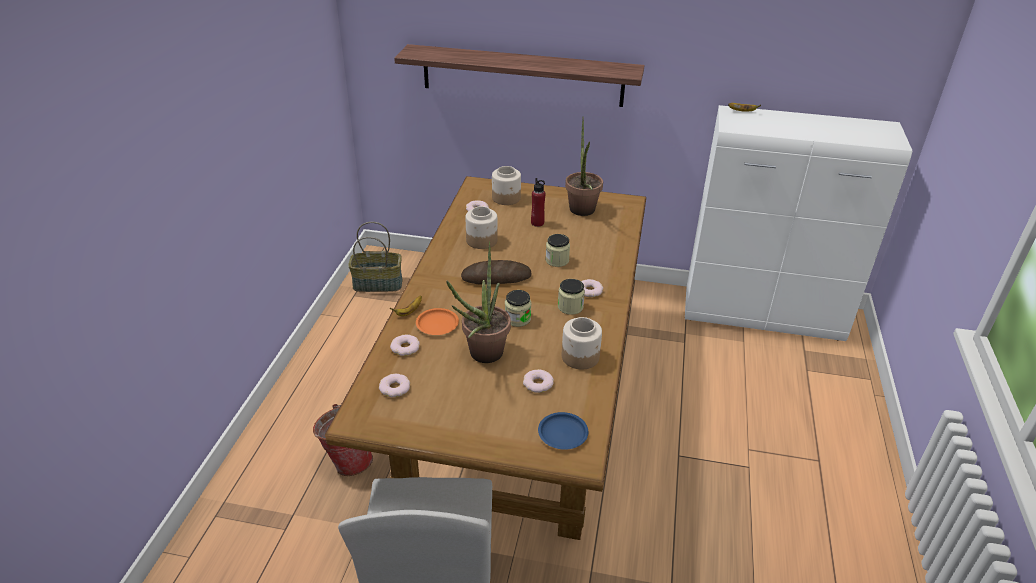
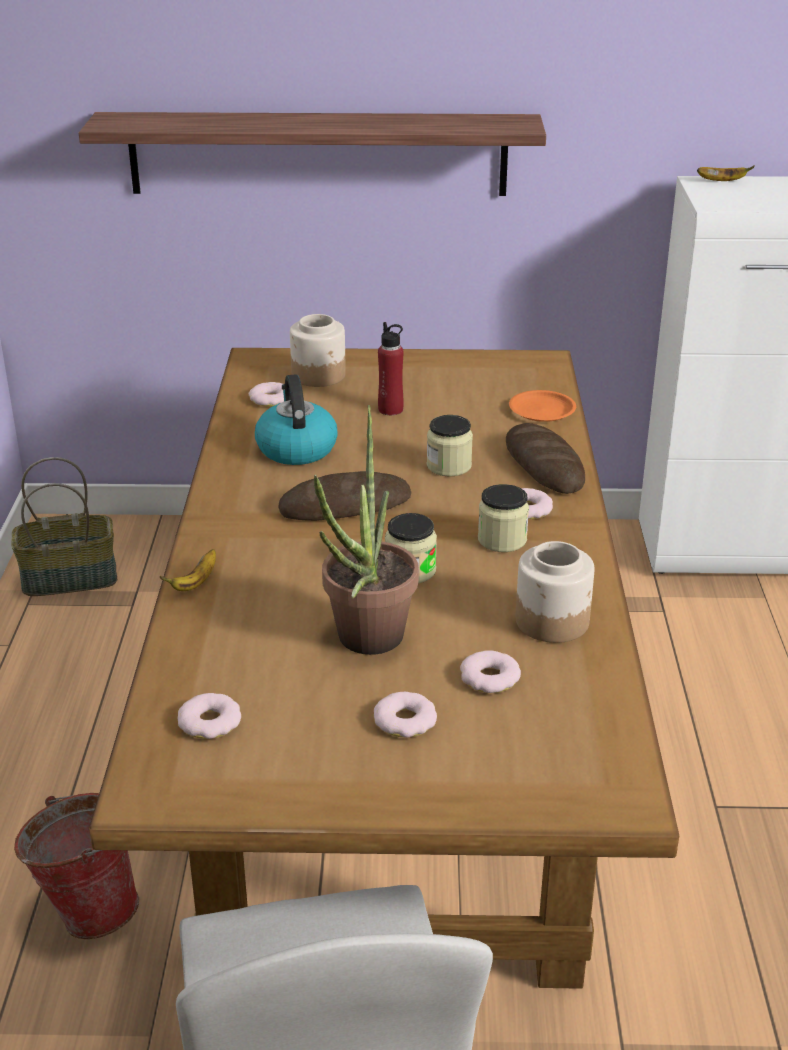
camera: 10 degrees left, 5 degrees down
donut [390,335,420,356] -> donut moved to [374,692,437,738]
orange plate [416,308,459,335] -> orange plate moved to [509,390,576,422]
jar [466,206,497,249] -> kettle [255,374,338,465]
blue plate [538,412,588,450] -> none
potted plant [565,117,603,216] -> none
none -> bread [506,423,585,494]

